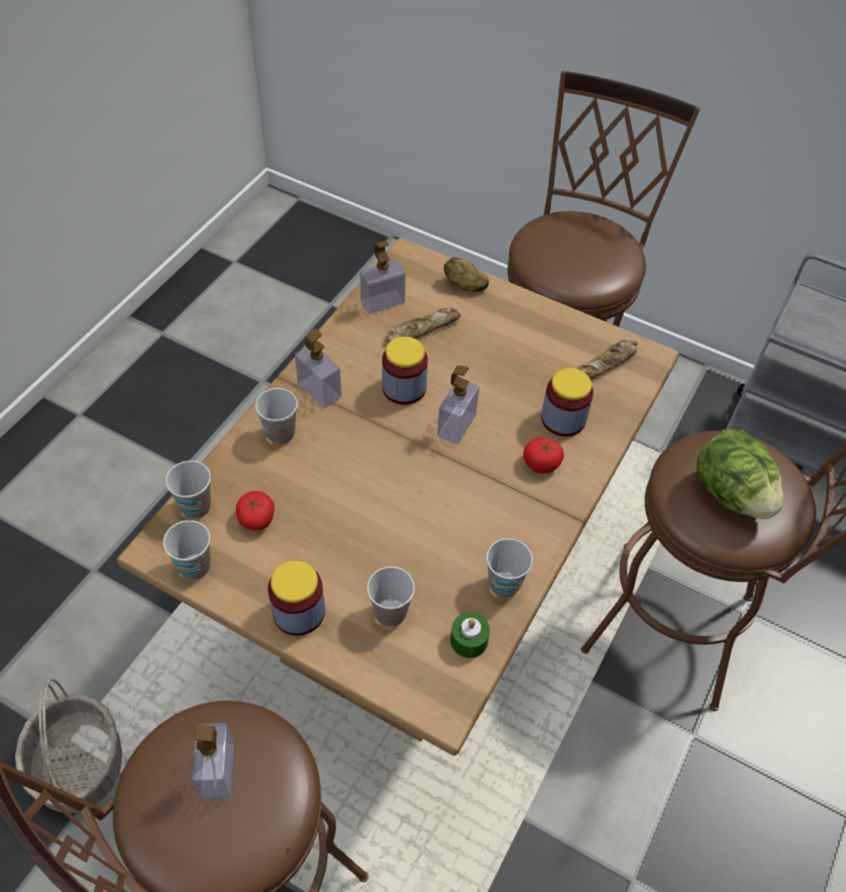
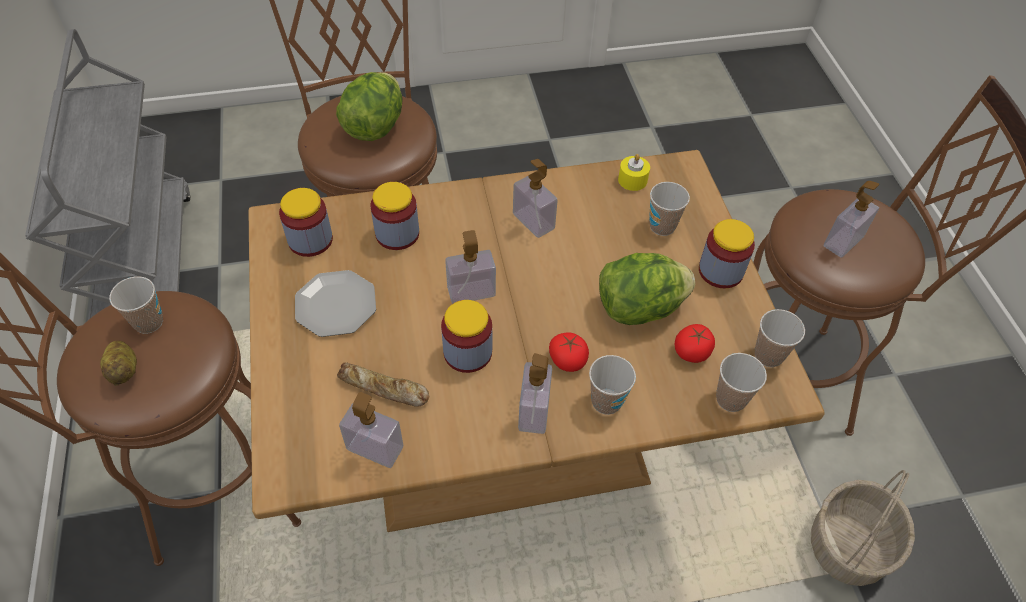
camera: 130 degrees left, 0 degrees up
potato [444,257,489,292] -> potato moved to [100,341,137,385]
green candle [450,612,490,658] -> yellow candle [618,154,650,191]
cup [486,538,533,598] -> cup moved to [109,276,163,334]
tomato [523,437,564,474] -> tomato moved to [549,333,589,372]
bread [576,339,637,380] -> jar [279,188,333,257]
none -> plate [295,270,376,337]
none -> soap dispenser [513,159,558,238]
none -> lettuce [599,253,695,325]

